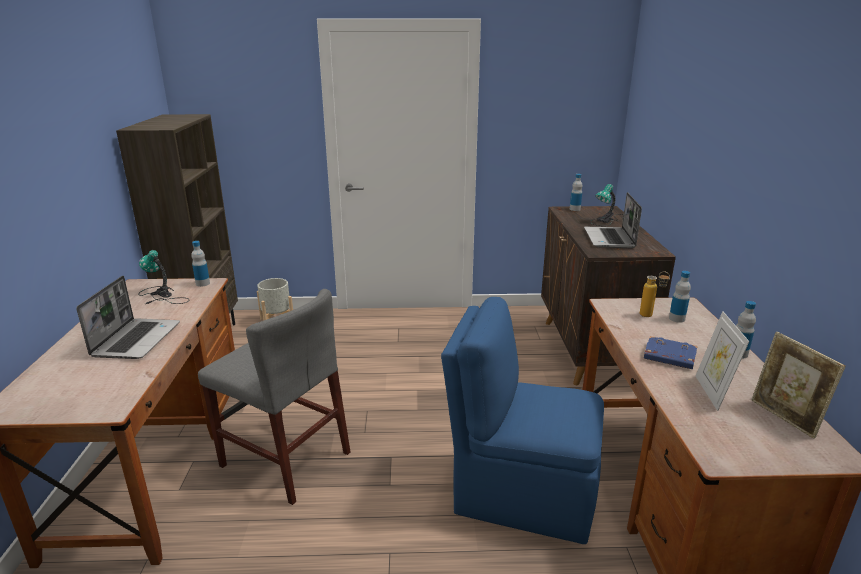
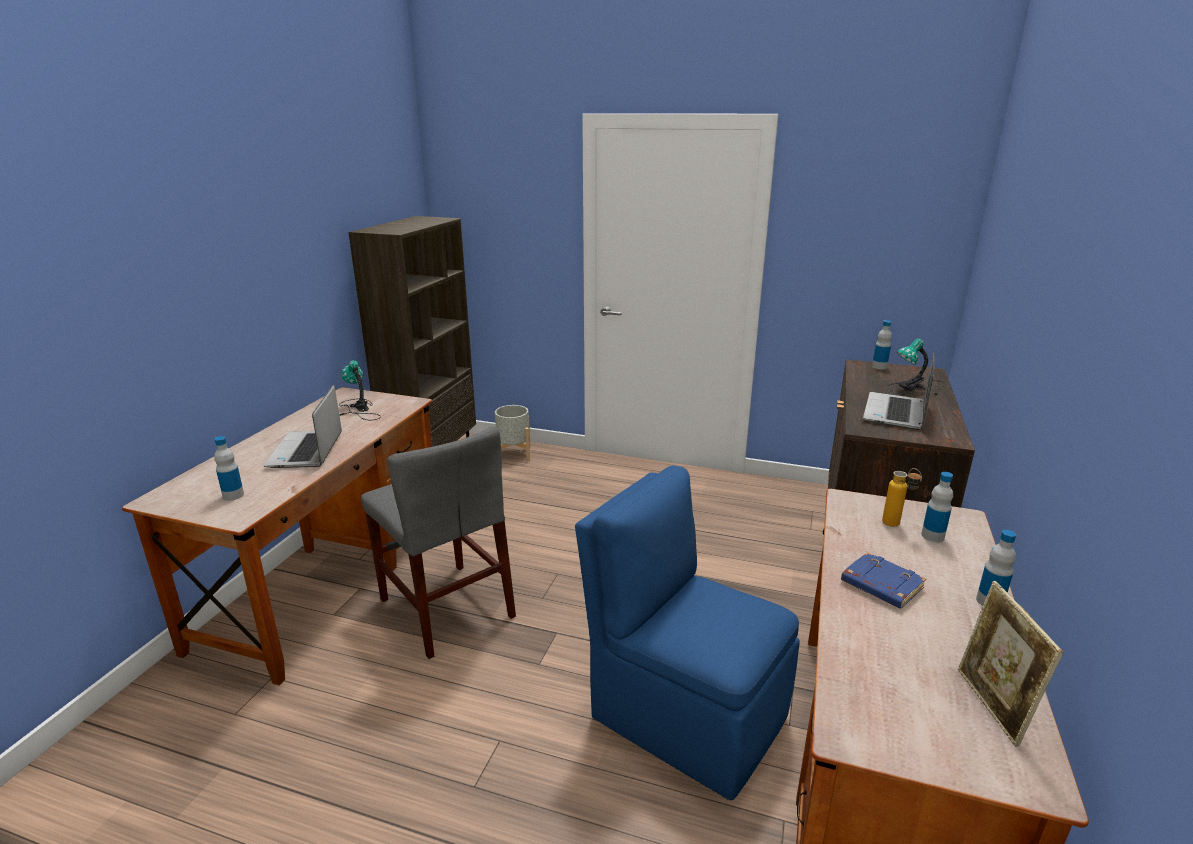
camera: 20 degrees right, 0 degrees up
laptop [76,276,180,359] -> laptop turned 150 degrees clockwise [264,385,342,468]
bottle [191,241,210,287] -> bottle moved to [214,436,244,501]
picture frame [696,311,750,411] -> none

